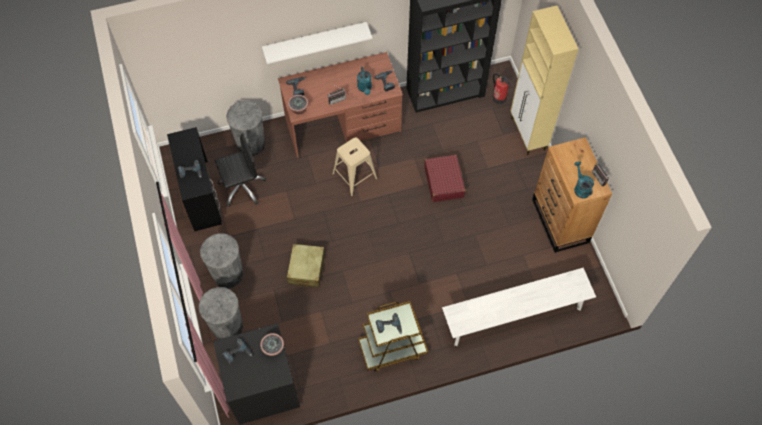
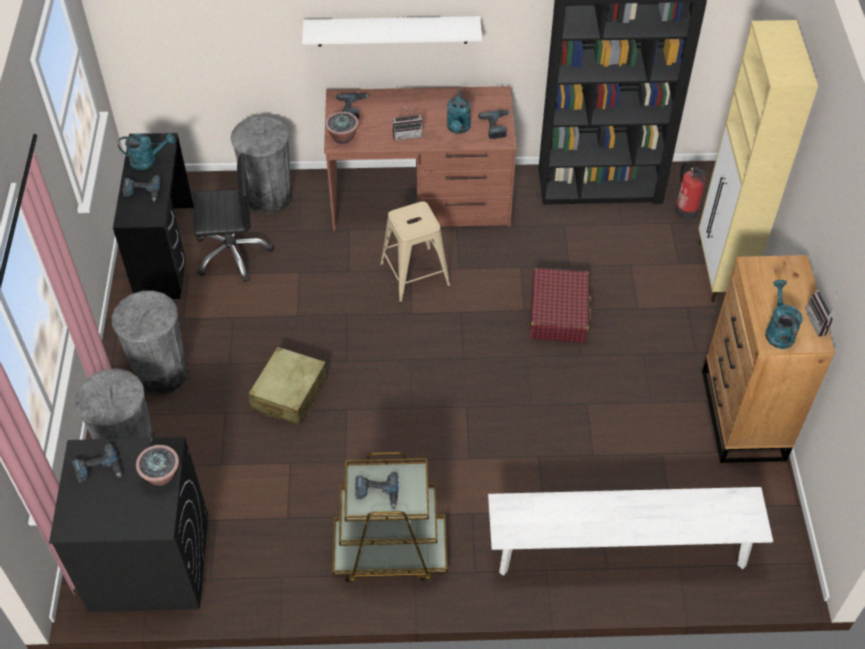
camera: 15 degrees right, 10 degrees down
none -> turquoise watering can [118,133,175,170]

